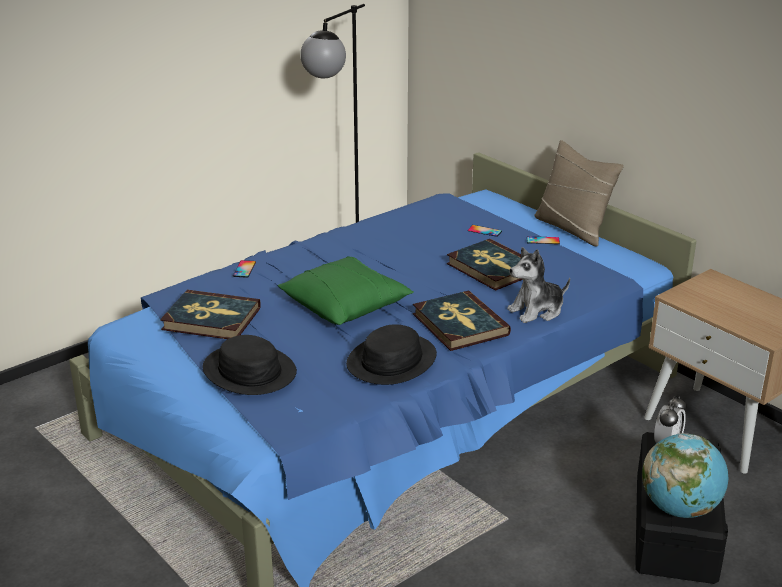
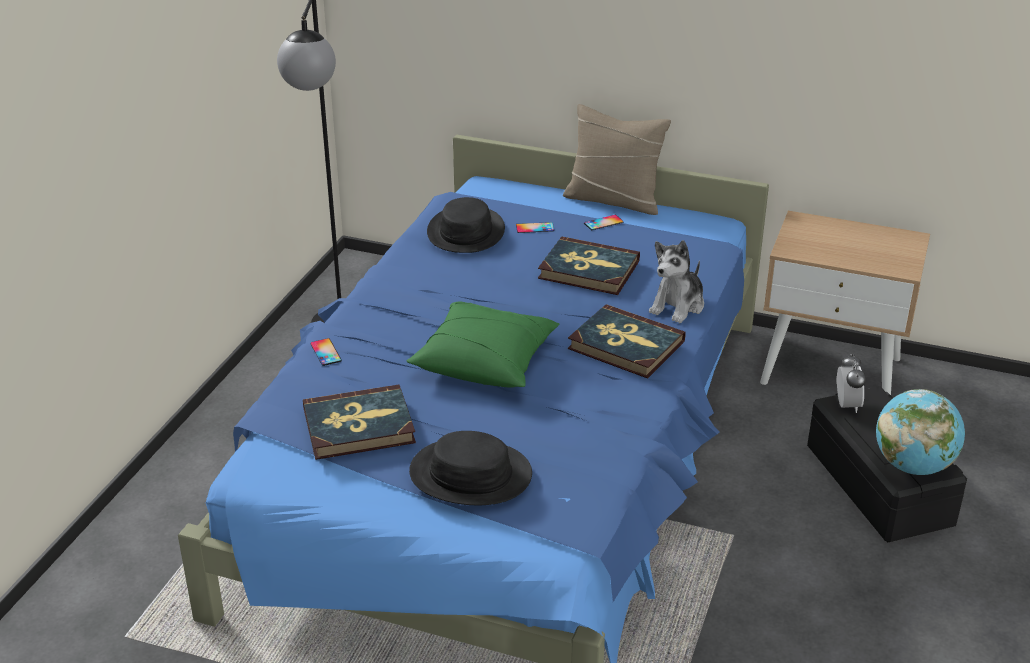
camera: 30 degrees left, 5 degrees up
black hat [346,324,437,385] -> black hat moved to [427,197,505,253]

